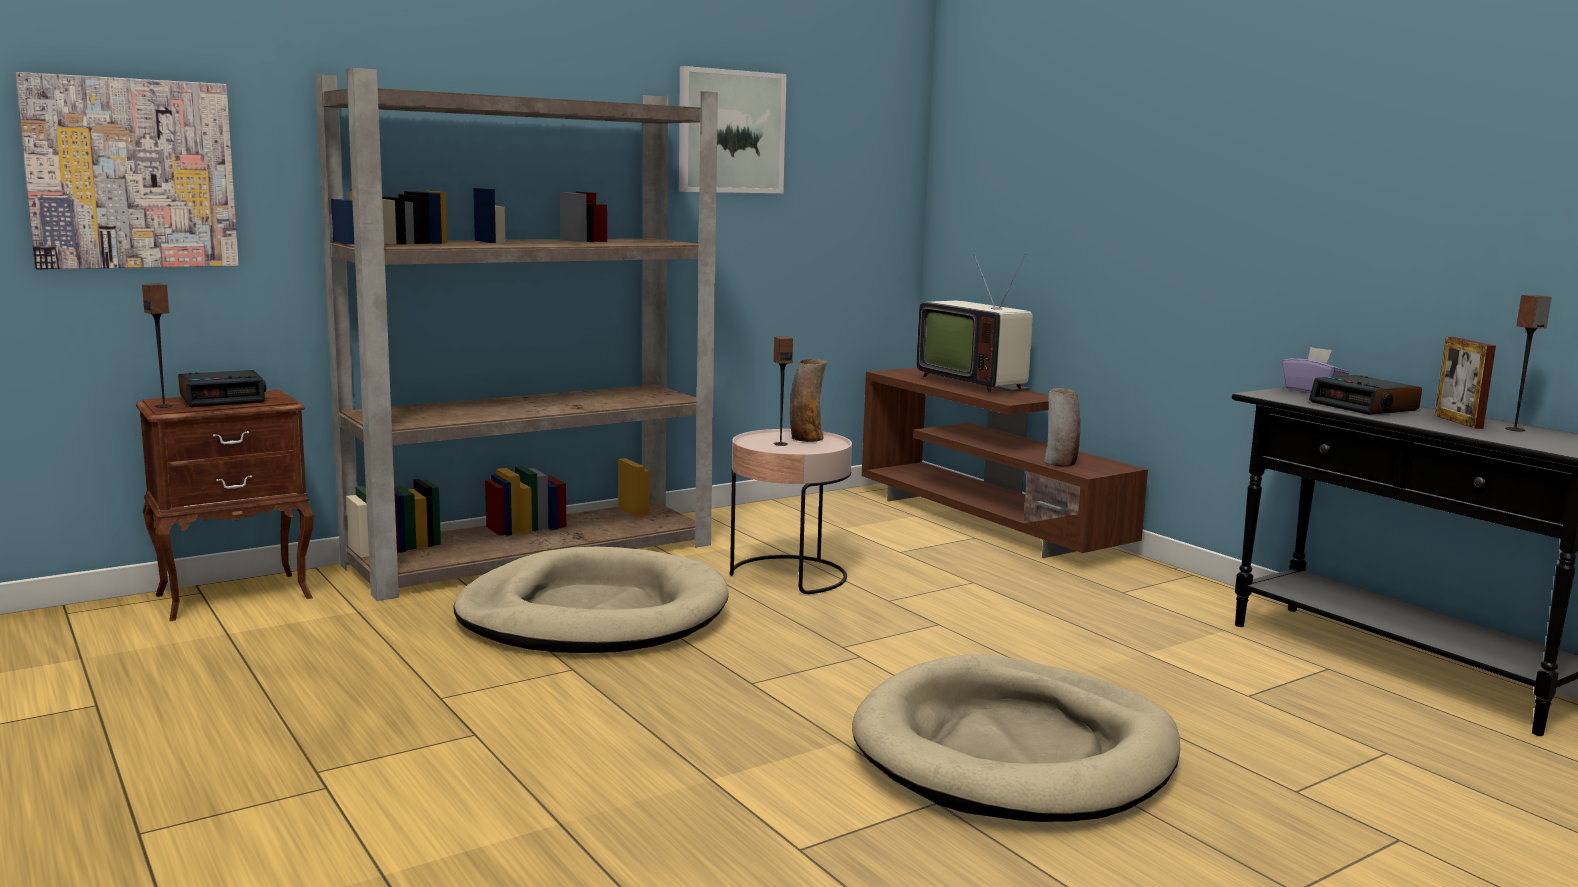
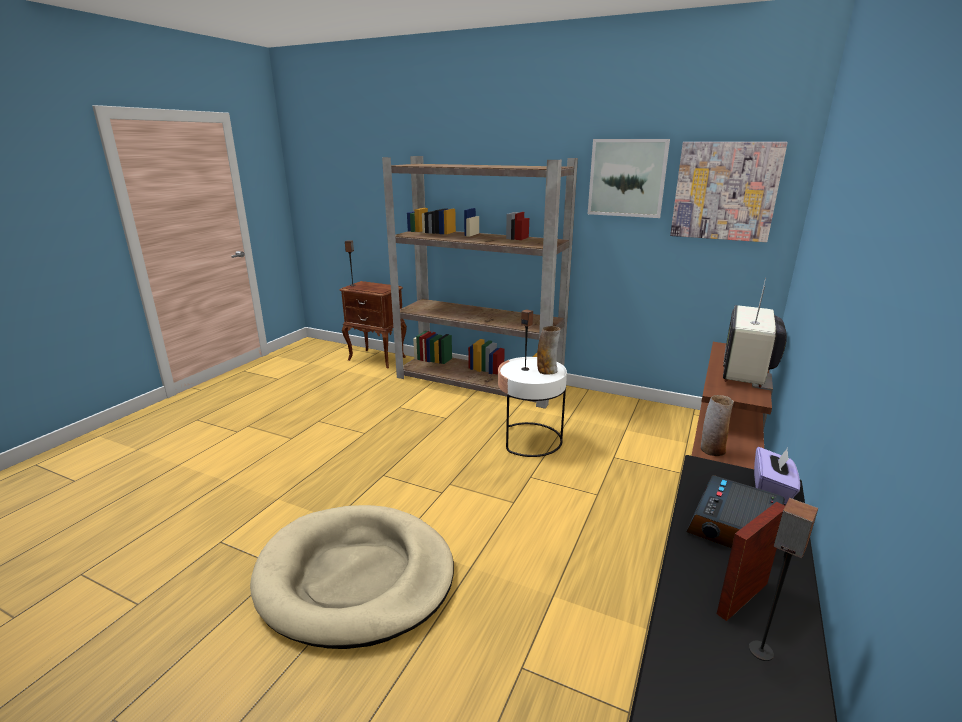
camera: 60 degrees right, 10 degrees up
picture [15,72,239,270] -> picture moved to [670,142,788,242]
alarm clock [178,370,266,407] -> none
beige dog bed [453,547,729,653] -> none
pink side table [729,429,852,595] -> white side table [498,357,567,457]

